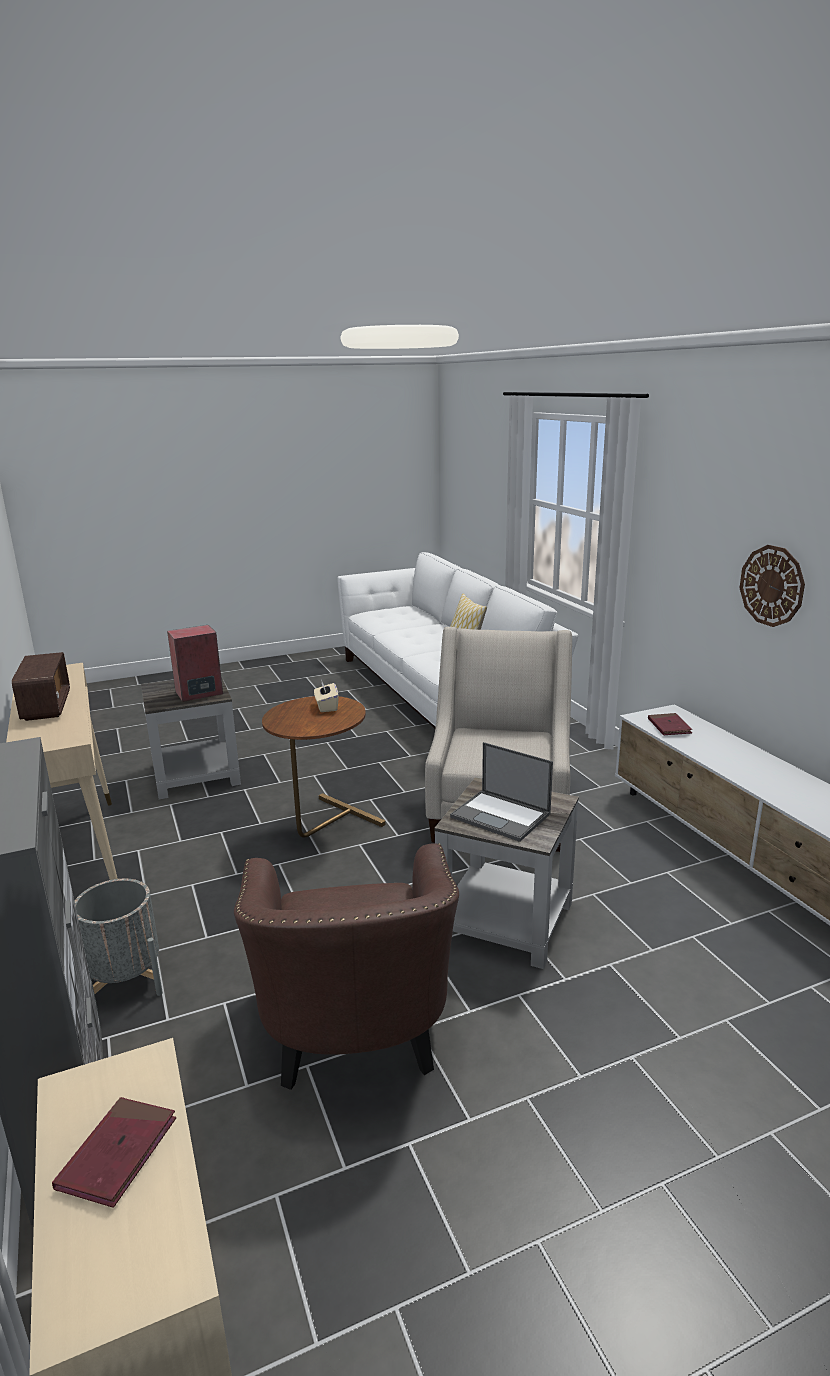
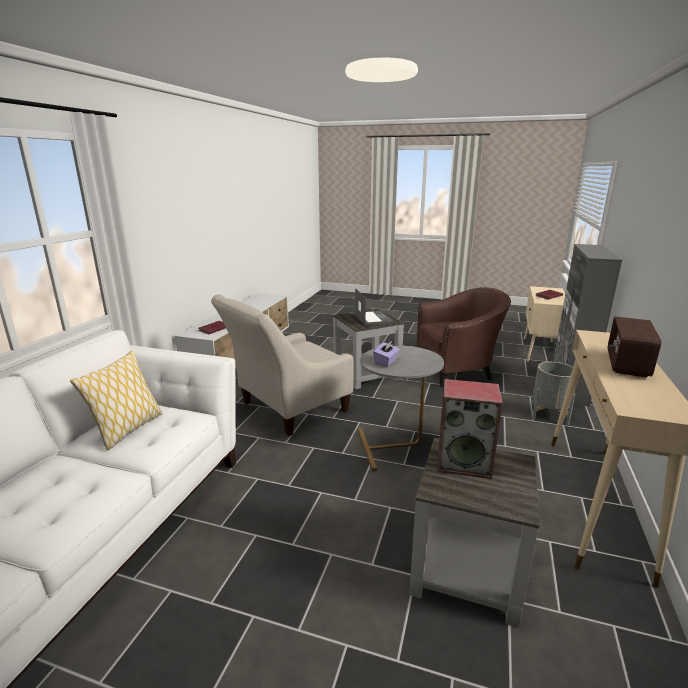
camera: 140 degrees left, 0 degrees up
brown armchair [234,843,459,1090] -> brown armchair turned 45 degrees clockwise [416,287,511,388]
brown side table [262,696,385,837] -> grey side table [358,346,444,472]
beige tissue box [314,679,339,712] -> purple tissue box [373,340,400,367]
wall clock [740,545,805,627] -> none

